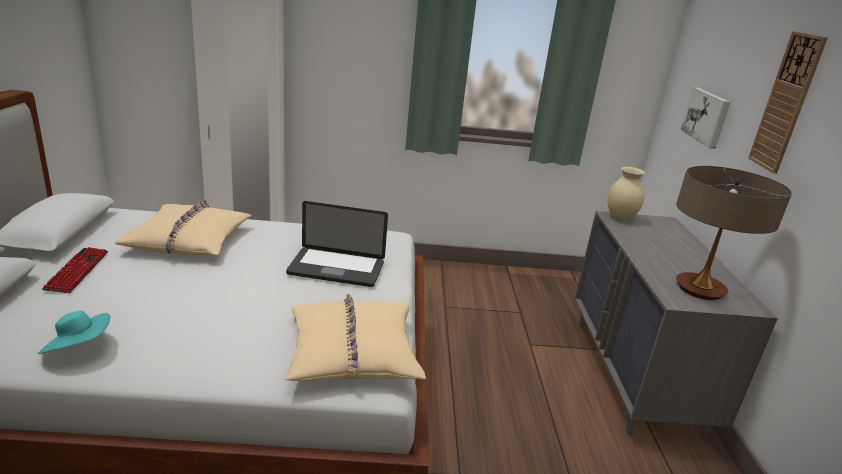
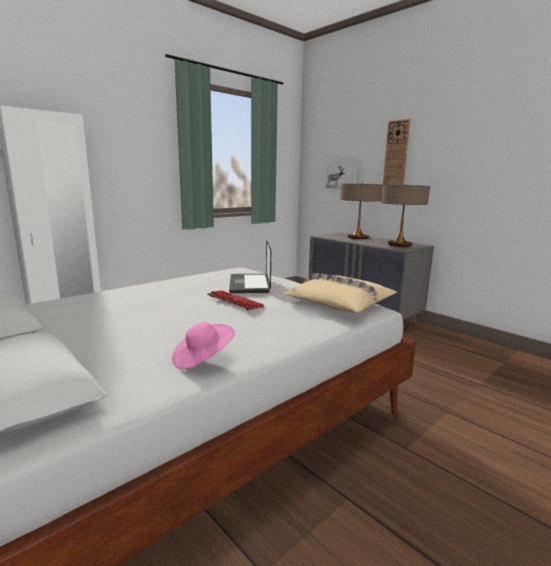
camera: 40 degrees left, 10 degrees down
turquoise hat [38,311,111,354] -> pink hat [172,322,235,369]
keyboard [42,247,108,293] -> keyboard moved to [207,290,265,310]
beige pillow [115,200,252,255] -> none
laptop [286,201,388,287] -> laptop turned 120 degrees clockwise [229,239,271,293]
beige vase [607,167,645,221] -> none
none -> table lamp [341,183,383,239]

